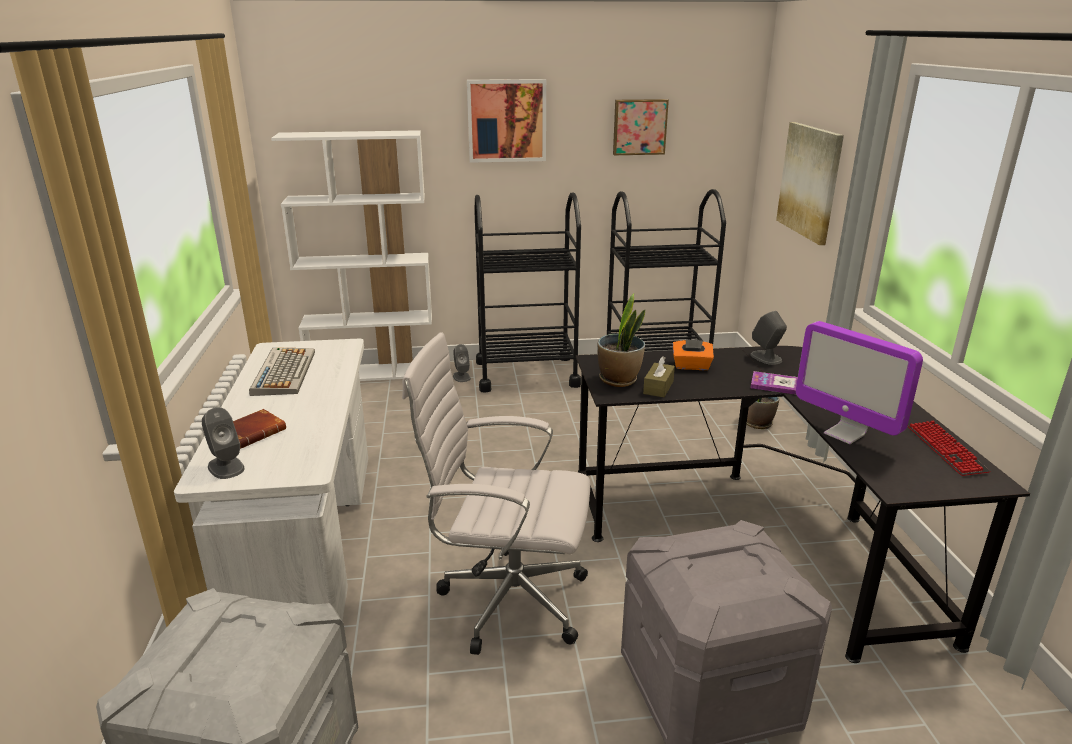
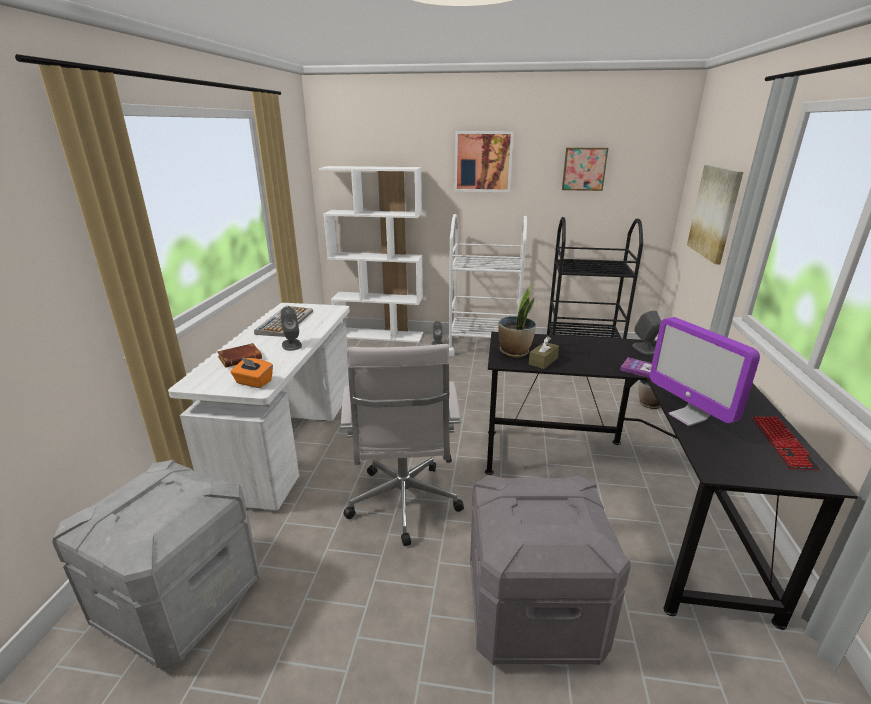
camera: 15 degrees right, 0 degrees up
grey speaker [202,407,245,479] -> grey speaker moved to [280,307,302,351]
white office chair [402,332,591,655] -> white office chair turned 120 degrees counterclockwise [341,344,464,546]
black cart [475,192,581,393] -> white cart [448,214,527,357]
orange tissue box [673,339,714,370] -> orange tissue box moved to [230,358,273,388]

